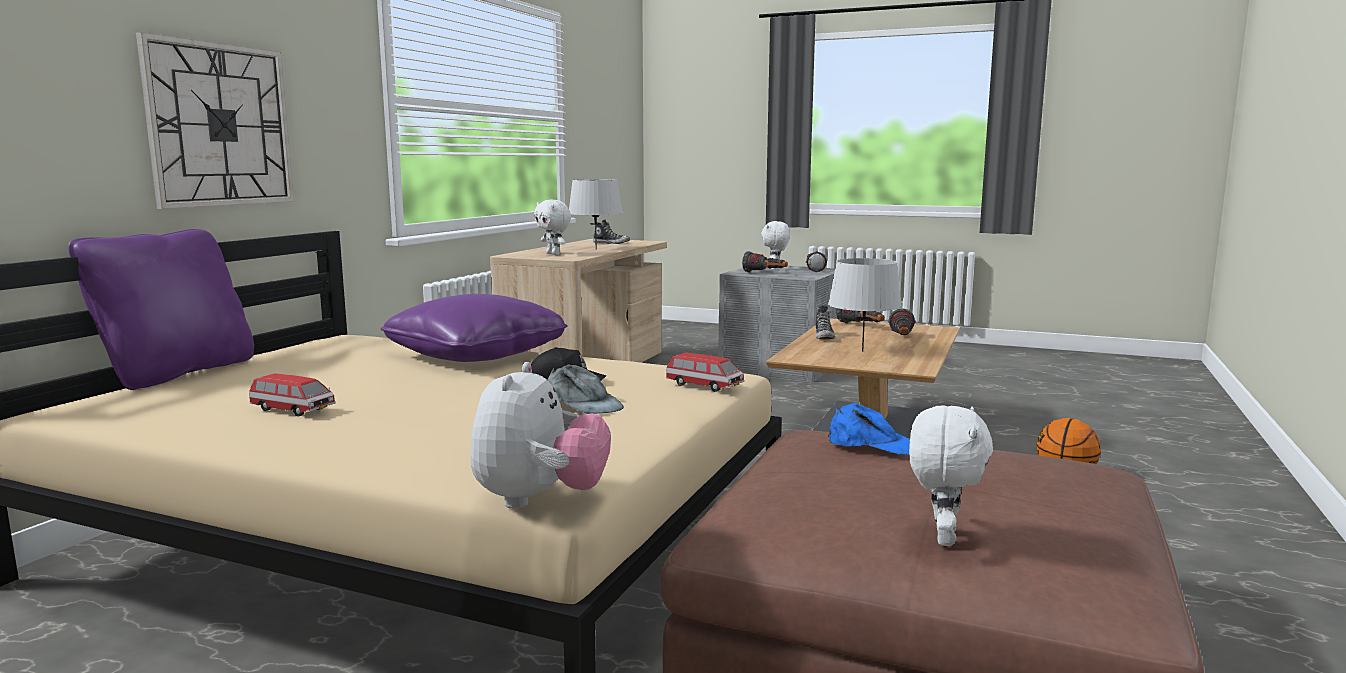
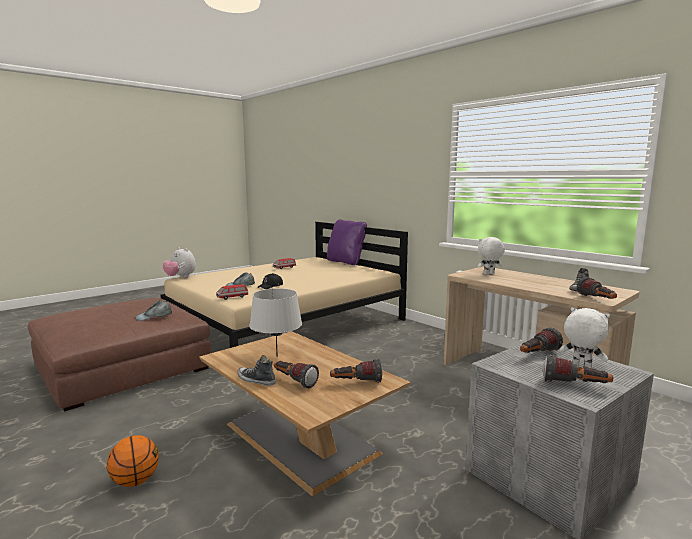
camera: 115 degrees right, 0 degrees up
wall clock [136,32,294,209] -> none
purple pillow [380,294,568,362] -> none
grey table lamp [569,179,623,249] -> none
shoe [816,305,835,339] -> shoe moved to [237,355,276,386]
blue cap [828,403,910,455] -> grey cap [135,300,172,321]
white plush toy [909,405,993,546] -> none
none -> flashlight [577,277,617,299]

